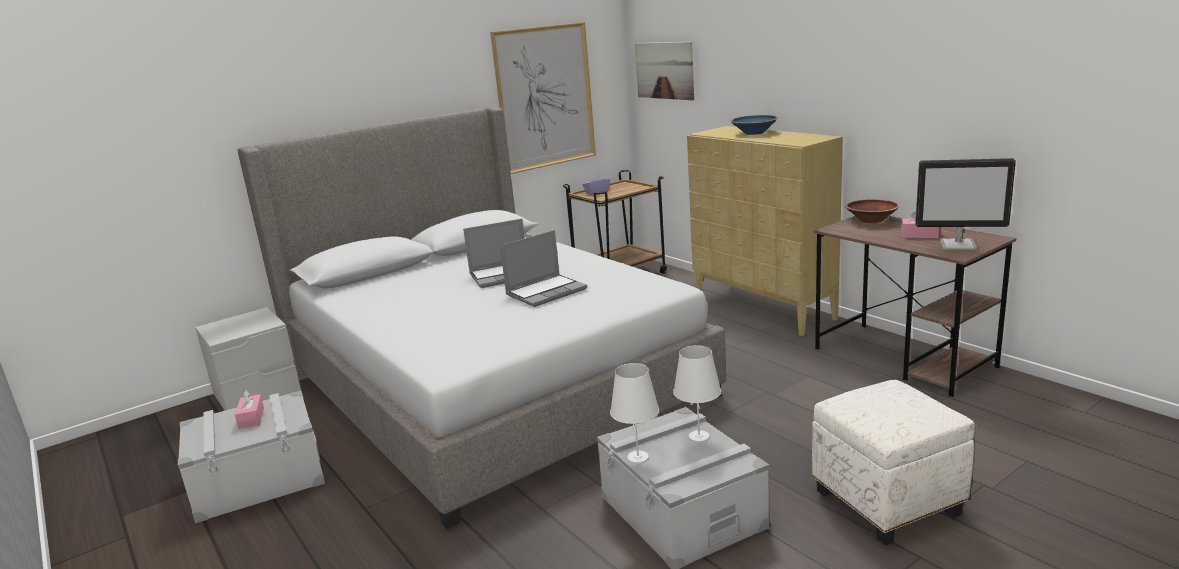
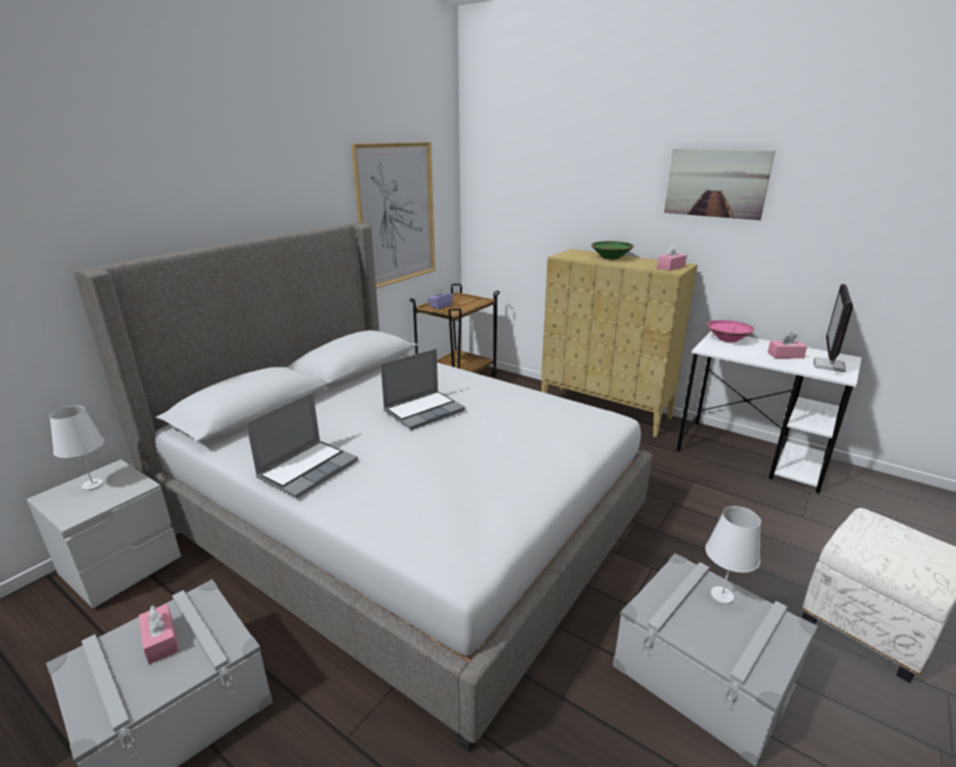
camera: 20 degrees left, 5 degrees up
laptop [500,230,587,307] -> laptop moved to [246,392,358,498]
white table lamp [610,363,659,464] -> white table lamp moved to [49,406,104,491]
picture [635,42,694,100] -> picture moved to [664,149,775,220]
blue bowl [731,115,778,135] -> green bowl [591,241,634,260]
brown desk [814,216,1016,397] -> white desk [676,331,862,494]
brown bowl [845,200,900,223] -> pink bowl [706,320,755,343]
monitor [915,158,1016,250] -> monitor turned 120 degrees clockwise [814,284,853,372]
none -> pink tissue box [657,244,687,271]

